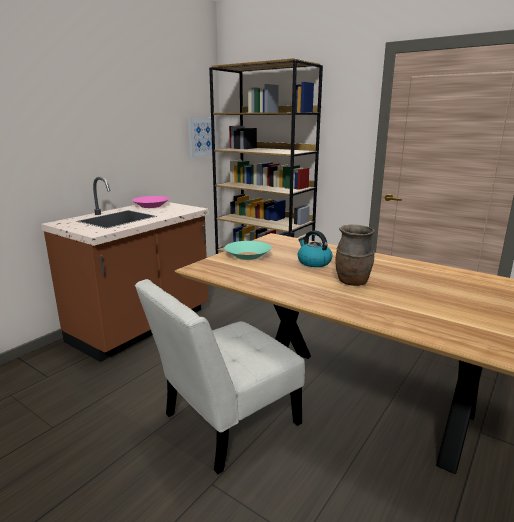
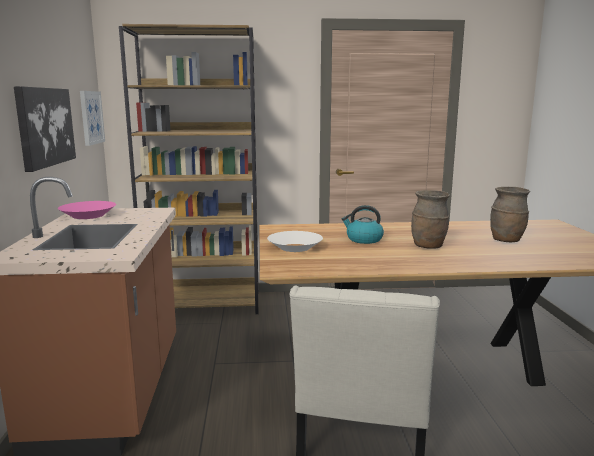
camera: 40 degrees left, 5 degrees down
turquoise bowl [224,241,272,260] -> white bowl [267,231,323,252]
none -> picture [14,86,76,172]
none -> brown vase [490,187,530,242]

